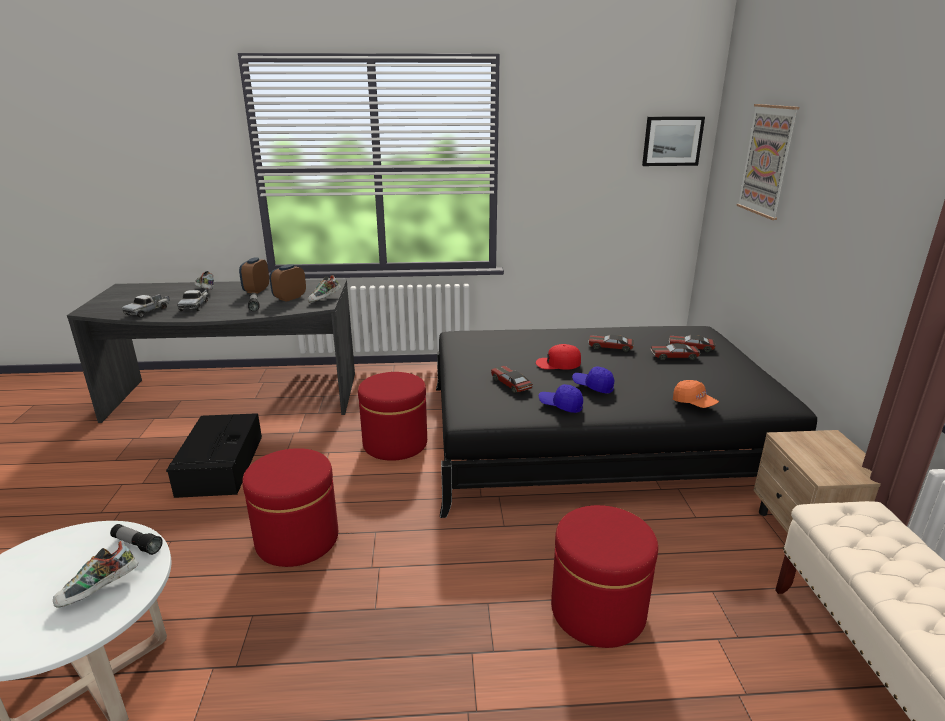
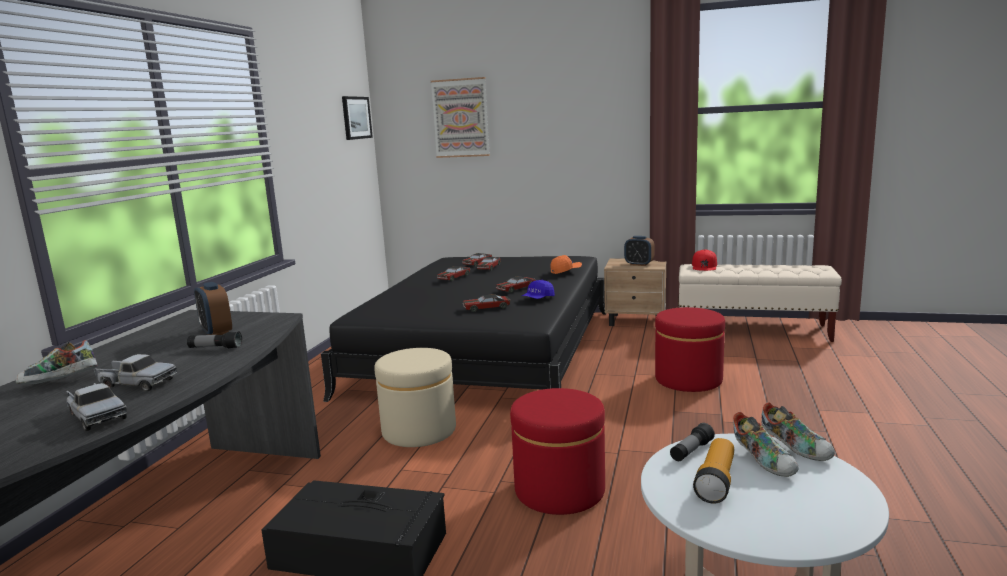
camera: 70 degrees left, 10 degrees down
alarm clock [239,257,269,294] -> alarm clock moved to [624,236,655,266]
shoe [308,275,341,303] -> shoe moved to [761,402,835,461]
red ottoman [358,372,427,461] -> beige ottoman [374,348,456,447]
red cap [536,344,581,370] -> red cap moved to [692,250,717,271]
blue cap [572,367,614,393] -> toy car [496,276,536,293]
none -> flashlight [693,438,734,504]

